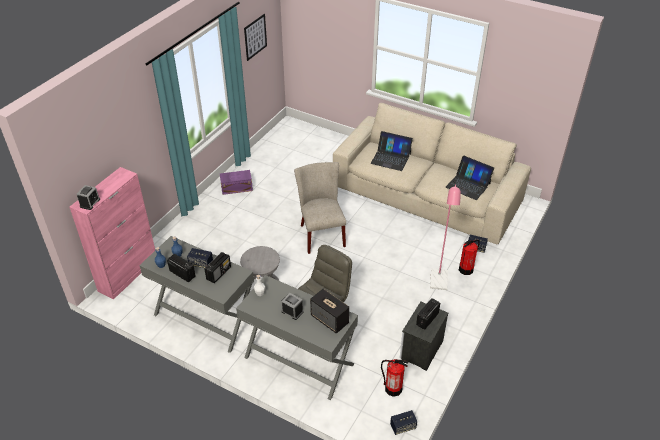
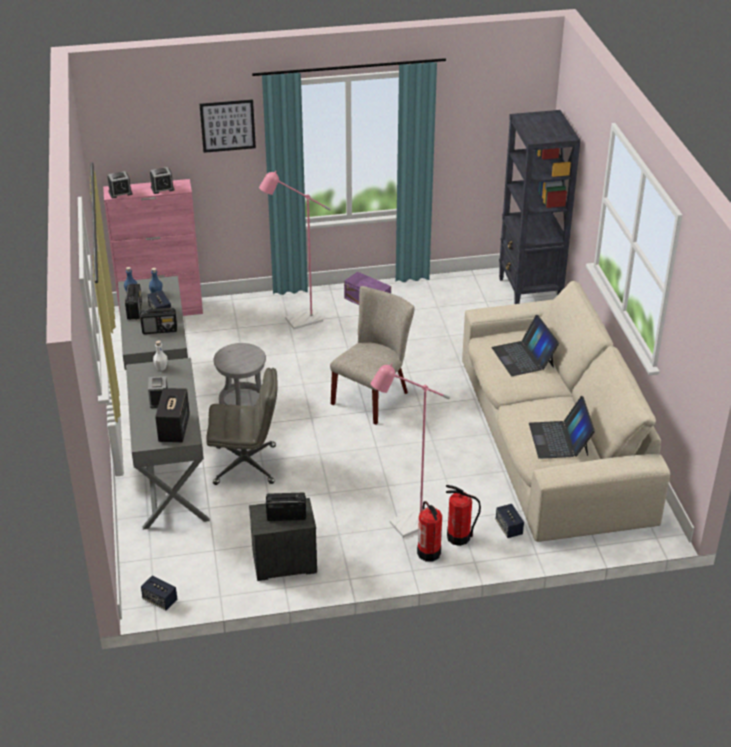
camera: 50 degrees right, 5 degrees down
picture [244,14,267,61] -> picture moved to [199,99,256,153]
fire extinguisher [381,359,408,397] -> fire extinguisher moved to [417,501,442,561]
none -> alarm clock [150,167,174,194]
none -> pink floor lamp [259,171,331,329]
none -> black bookcase [499,110,581,304]

